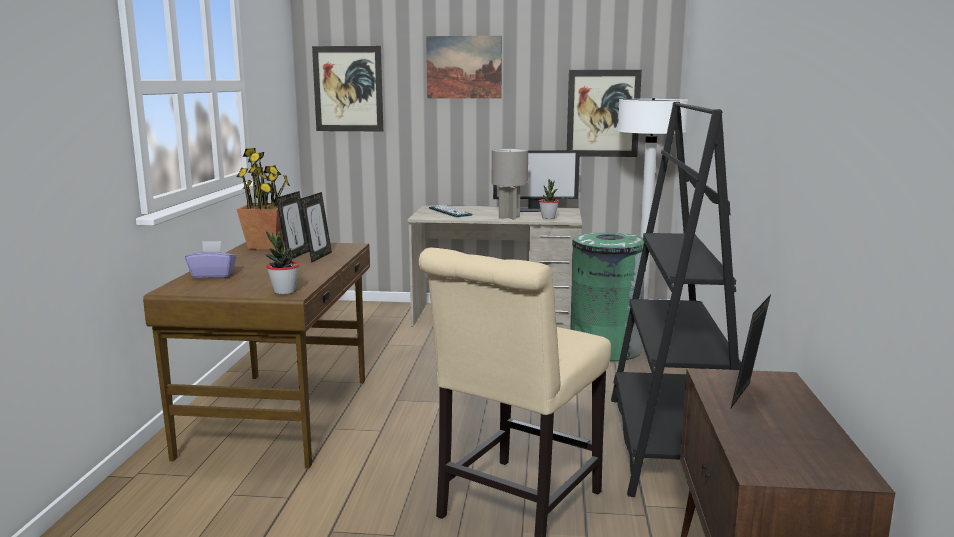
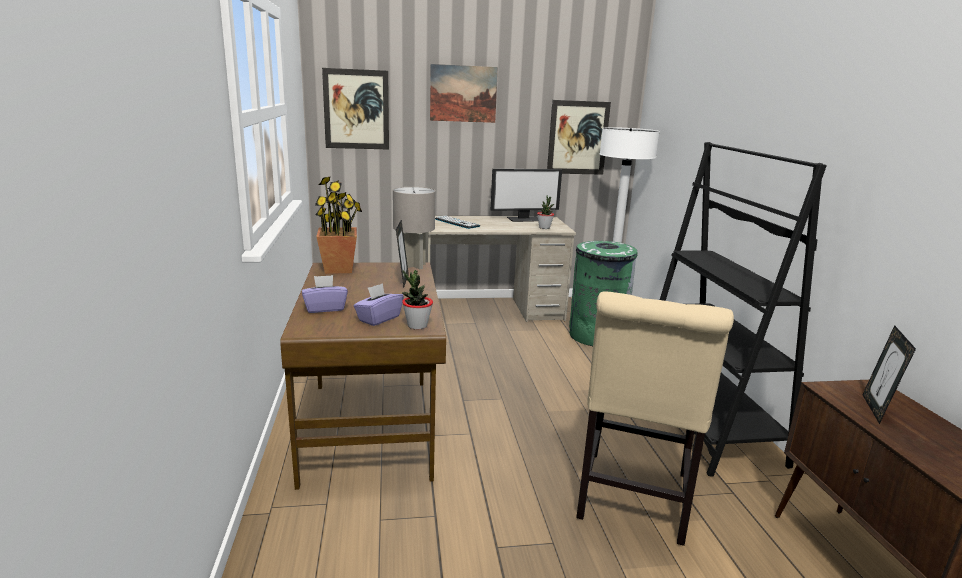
camera: 15 degrees left, 5 degrees up
picture frame [276,191,309,259] -> none
grey table lamp [492,148,528,220] -> grey table lamp moved to [393,187,435,270]
none -> purple tissue box [354,283,404,326]

